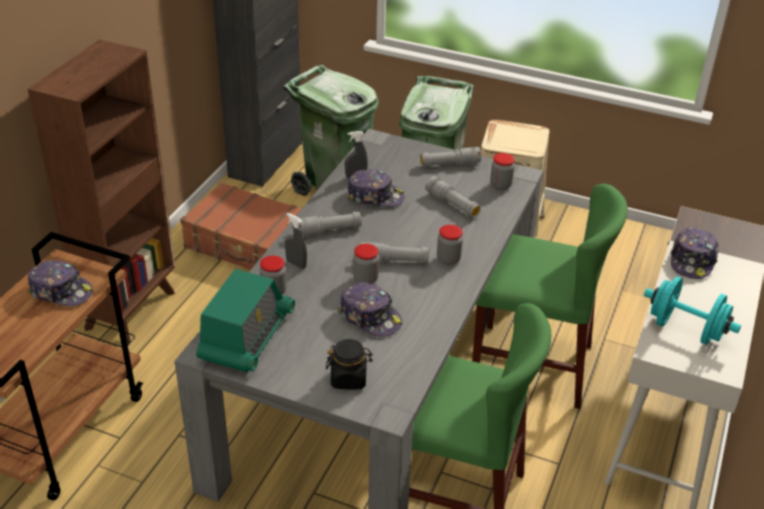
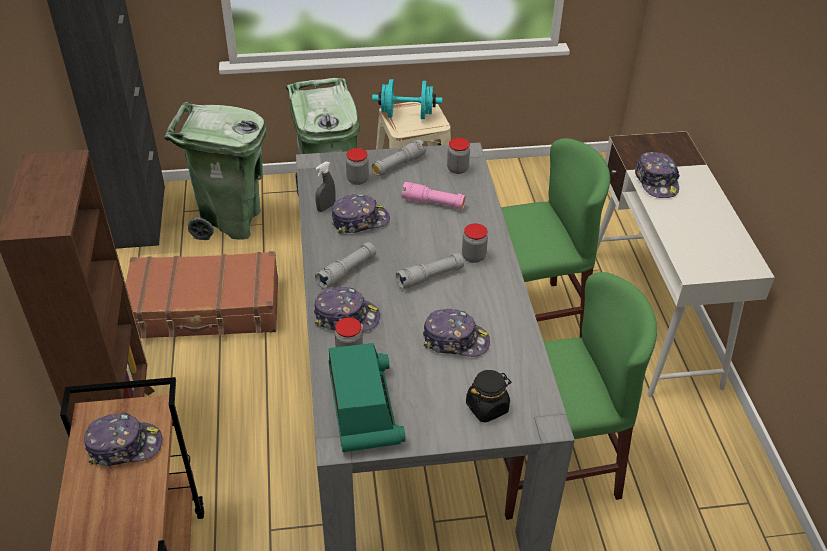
camera: 30 degrees left, 5 degrees up
grey spray bottle [285,213,307,269] -> cap [314,286,380,331]
jar [353,244,379,284] -> jar moved to [346,148,369,185]
grey flashlight [425,176,481,218] -> pink flashlight [401,182,466,209]
turquoise dumbbell [644,276,741,345] -> turquoise dumbbell moved to [372,79,442,119]

